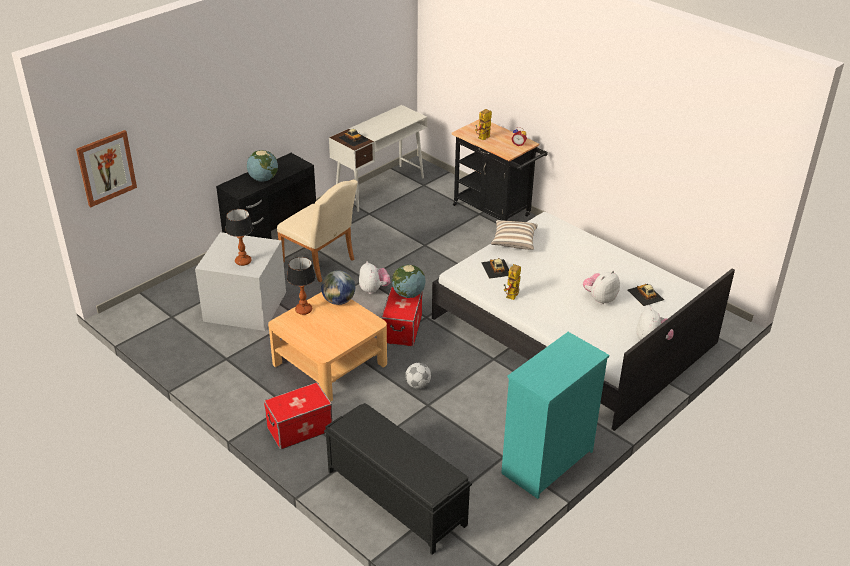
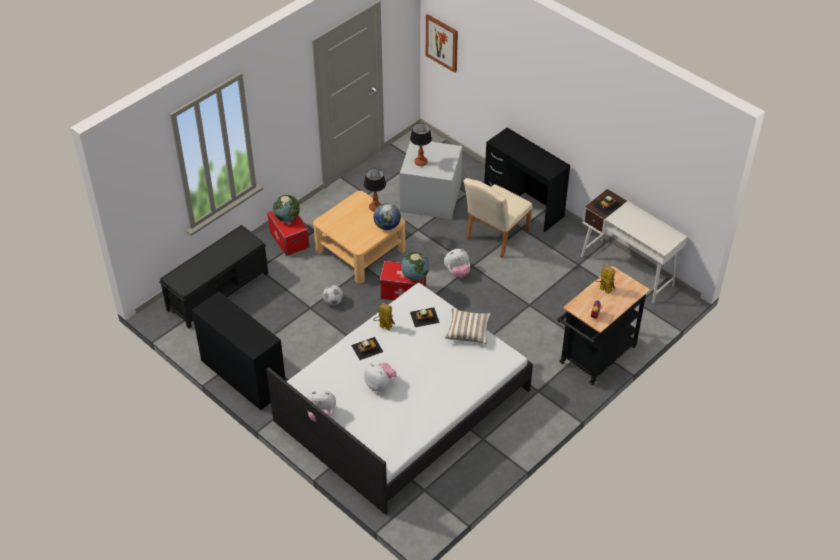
camera: 90 degrees right, 10 degrees up
globe [247,150,278,182] -> globe moved to [272,195,300,222]
turquoise dresser [501,332,609,499] -> black desk [192,291,286,410]
toy car [628,284,664,306] -> toy car moved to [351,337,383,360]

